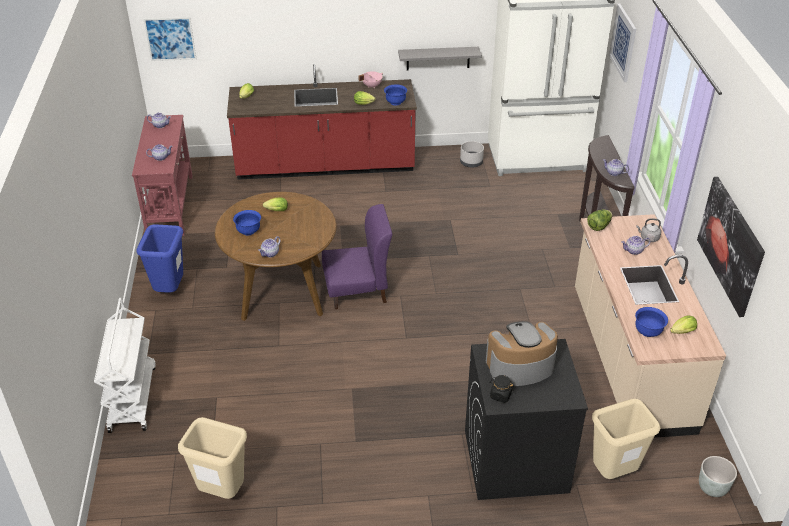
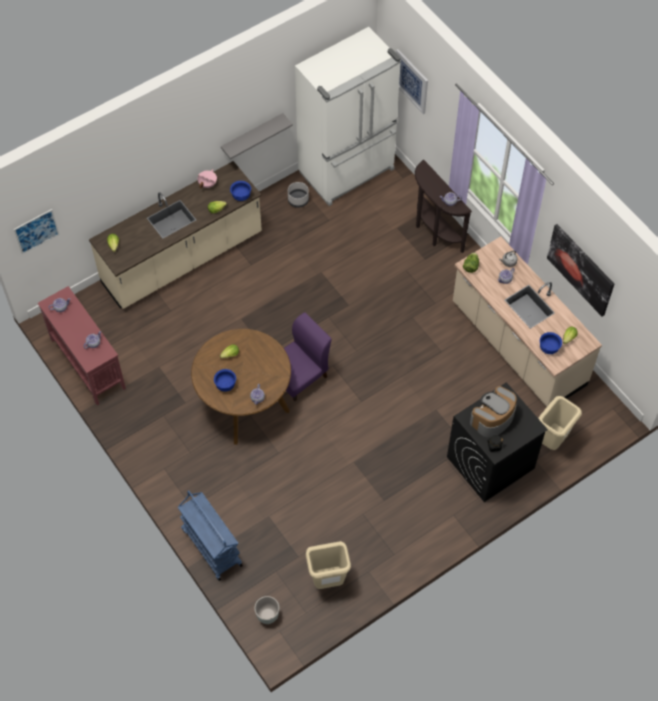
camera: 30 degrees left, 20 degrees up
white cart [94,298,156,433] -> blue cart [178,490,243,581]
blue trash can [136,224,183,293] -> none
red counter [227,64,417,180] -> beige counter [89,161,262,309]
grey planter [699,456,737,497] -> grey planter moved to [254,596,279,624]

